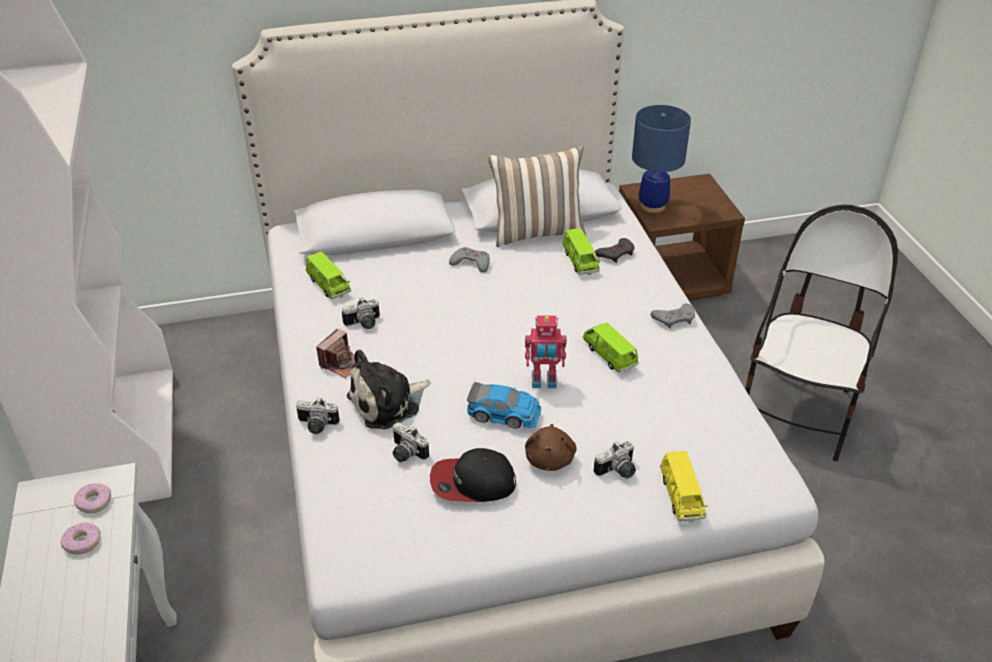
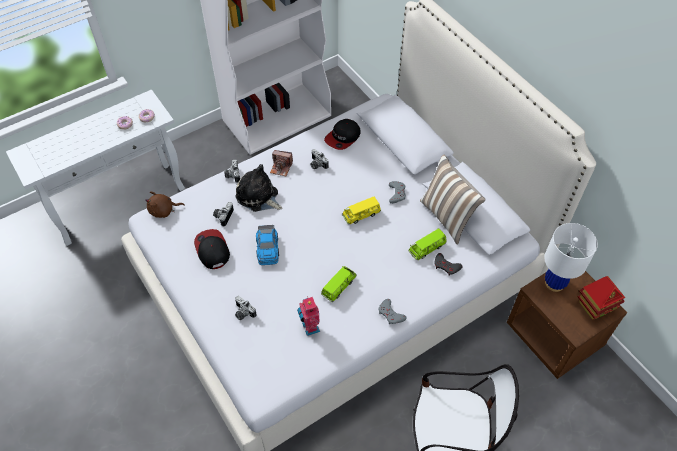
camera: 70 degrees right, 15 degrees up
green toy car [306,252,351,299] -> cap [324,119,361,150]
toy robot [525,315,567,388] -> toy robot moved to [297,296,320,336]
brown plush toy [525,424,577,471] -> brown plush toy moved to [145,191,185,218]
blue table lamp [632,105,691,213] -> white table lamp [544,223,598,292]
yellow toy car [660,451,708,522] -> yellow toy car moved to [342,197,381,224]
none -> toy house [578,276,625,320]

